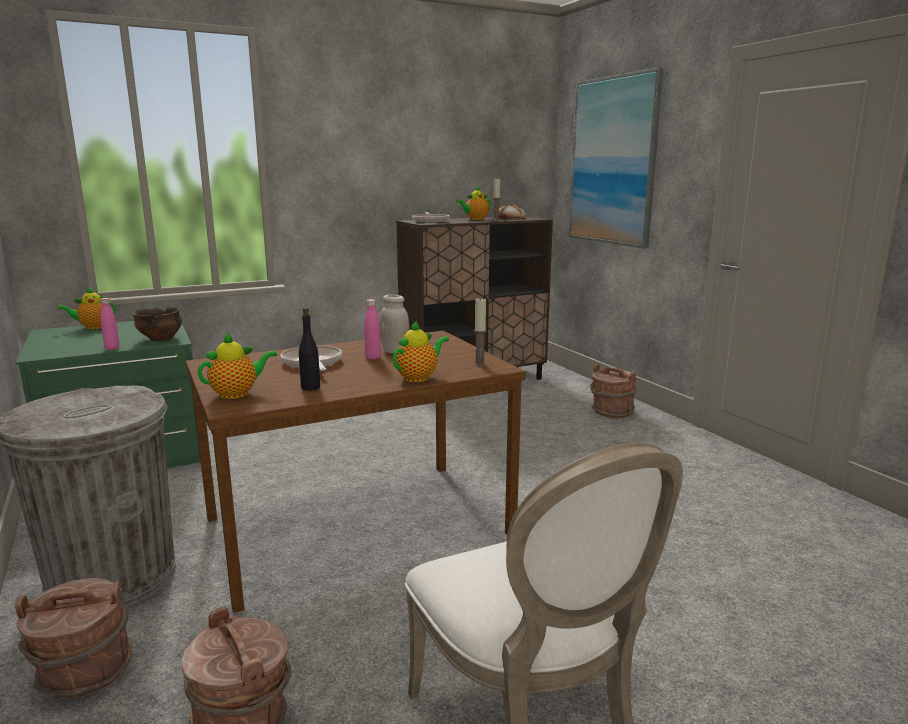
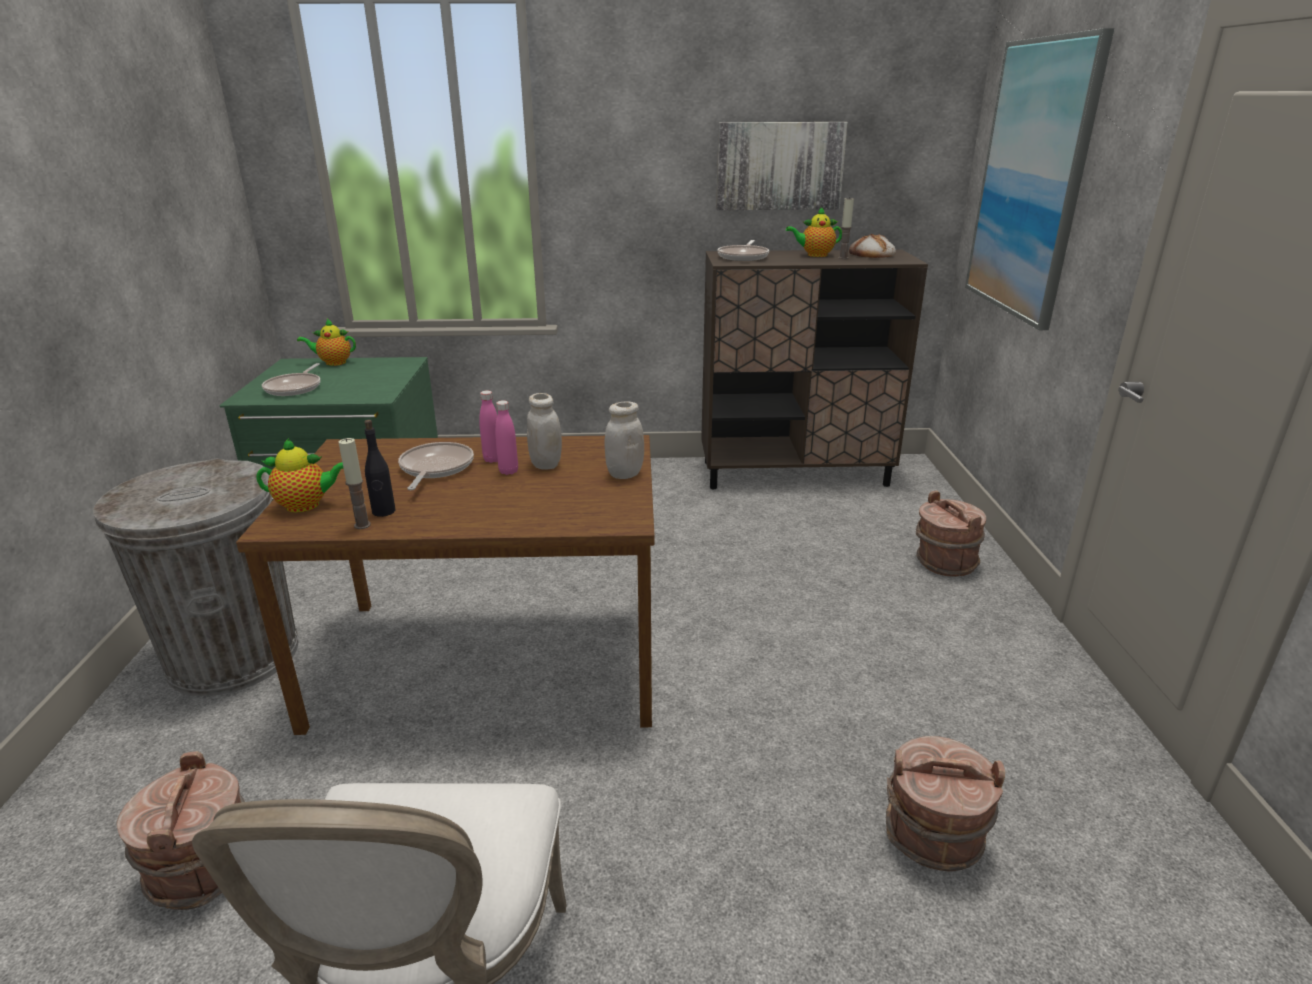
camera: 25 degrees right, 10 degrees up
brown bucket [15,578,132,699] -> brown bucket moved to [886,736,1005,872]
pink bottle [100,298,119,350] -> pink bottle moved to [479,391,498,463]
bowl [132,307,182,341] -> none
teapot [392,320,449,382] -> none
candle [474,297,486,366] -> candle moved to [338,438,371,529]
none -> frying pan [262,363,320,396]
none -> white jar [604,402,644,479]
none -> picture [716,122,848,210]

